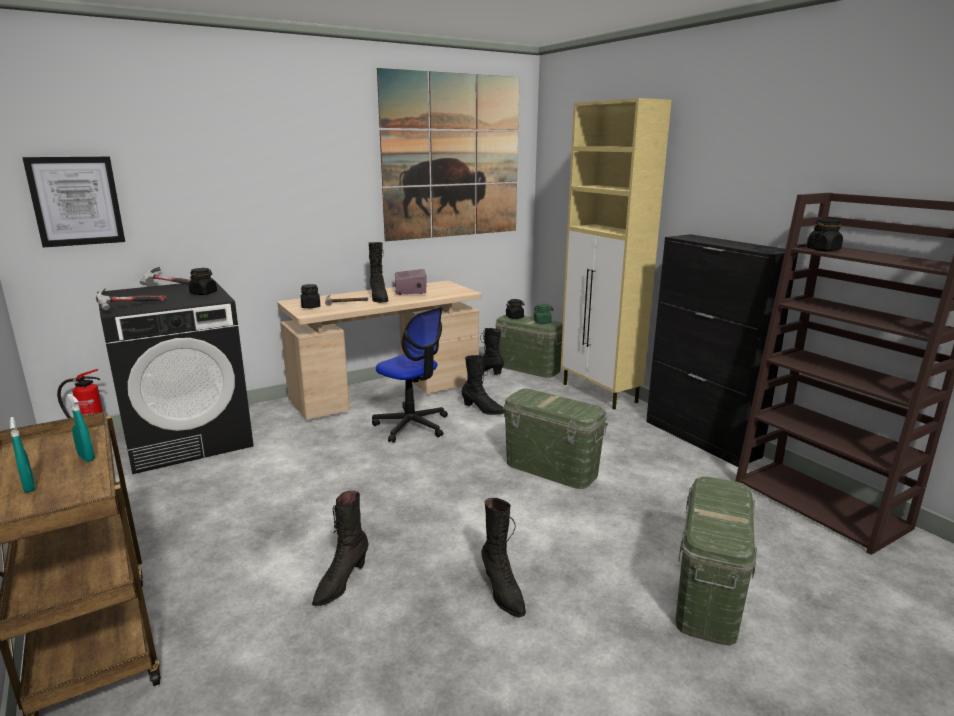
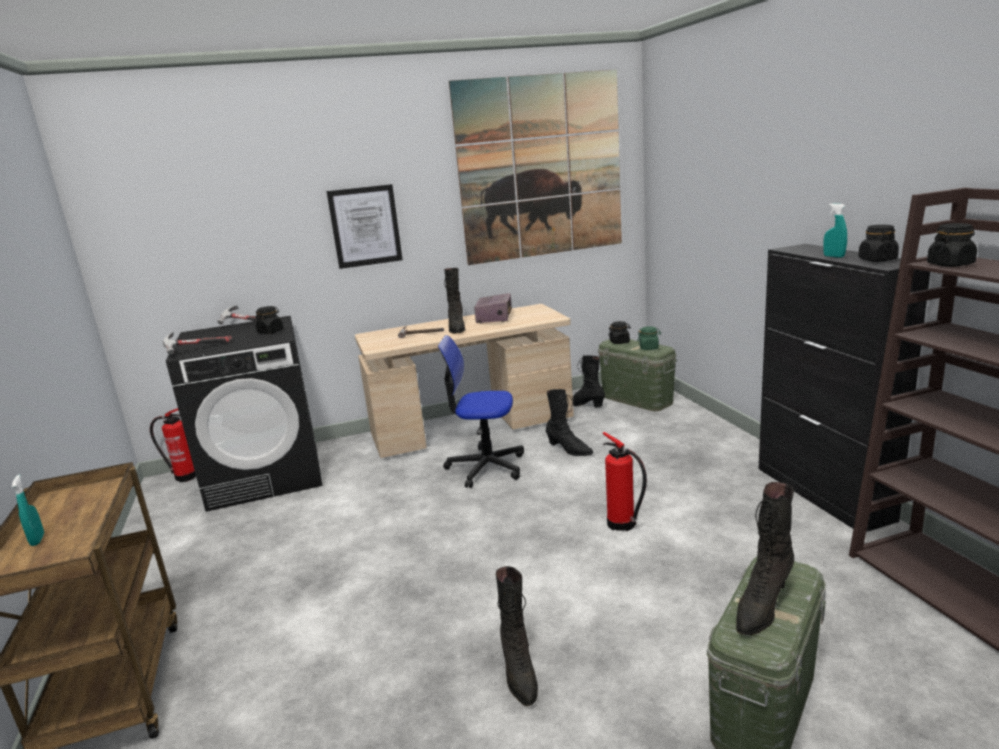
camera: 15 degrees right, 0 degrees up
picture [22,156,125,248] -> picture moved to [326,184,403,269]
turquoise spray bottle [67,394,95,462] -> turquoise spray bottle moved to [823,204,847,258]
black jar [300,284,320,308] -> black jar moved to [858,225,899,262]
black boot [312,491,369,606] -> black boot moved to [736,482,794,635]
office chair [372,307,448,443] -> office chair turned 135 degrees clockwise [438,335,524,488]
green storage box [503,388,608,489] -> fire extinguisher [602,432,647,531]
beige cabinet [561,98,671,409] -> none

